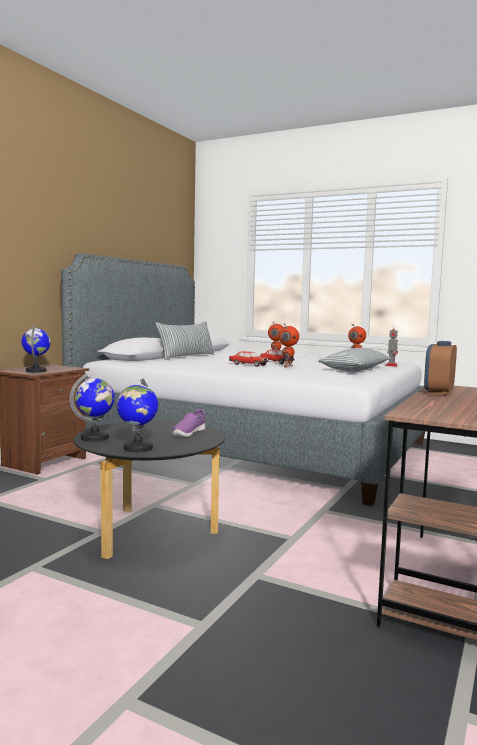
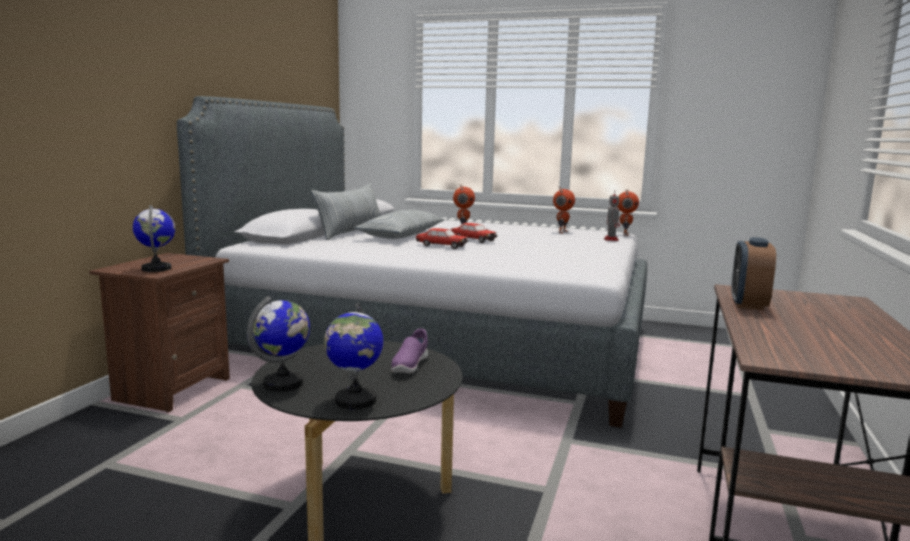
camera: 10 degrees left, 5 degrees up
toy robot [279,323,299,367] -> toy robot moved to [617,189,639,236]
pillow [318,348,391,372] -> pillow moved to [354,209,445,239]

